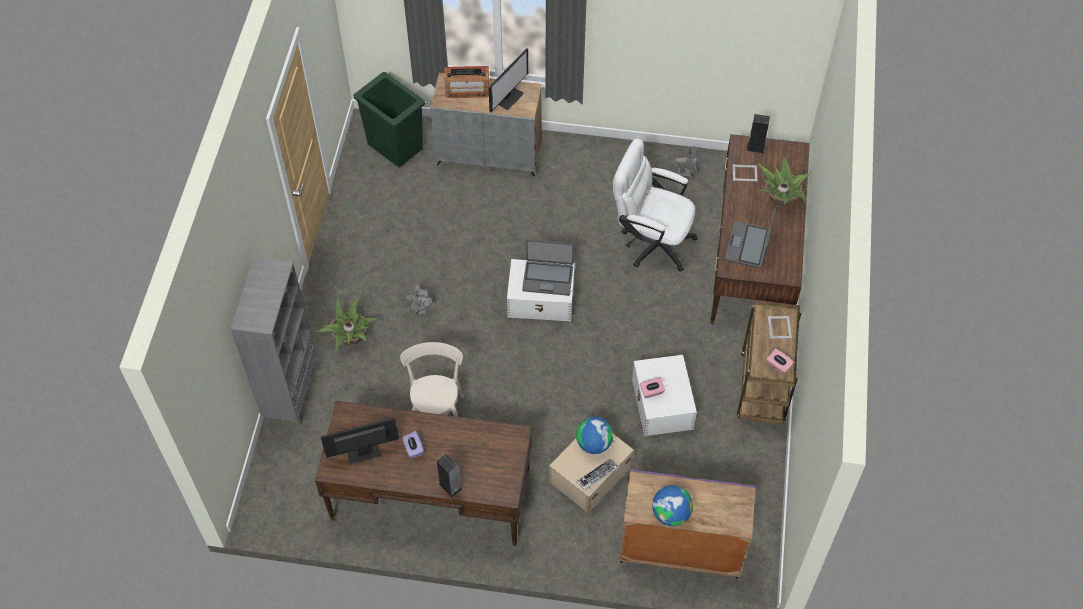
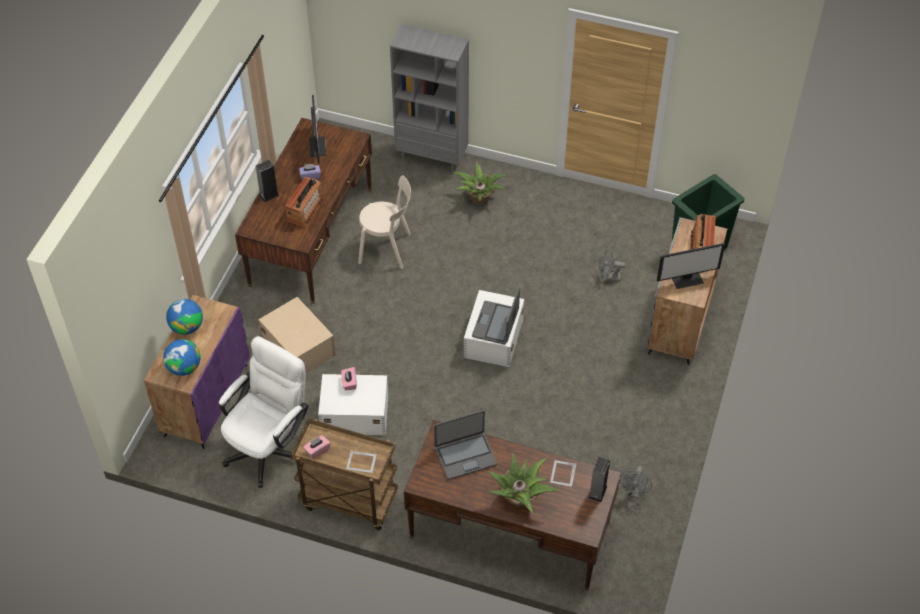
camera: 100 degrees right, 5 degrees down
grey fan [403,284,434,315] -> grey fan moved to [599,249,626,281]
monitor [488,48,528,112] -> monitor turned 60 degrees counterclockwise [657,243,725,289]
globe [576,417,613,454] -> globe moved to [163,339,200,376]
keyboard [576,458,619,490] -> none
white office chair [613,139,698,272] -> white office chair moved to [219,336,308,488]
laptop [725,207,777,268] -> laptop turned 135 degrees clockwise [434,410,497,480]
none -> radio [285,176,324,228]

